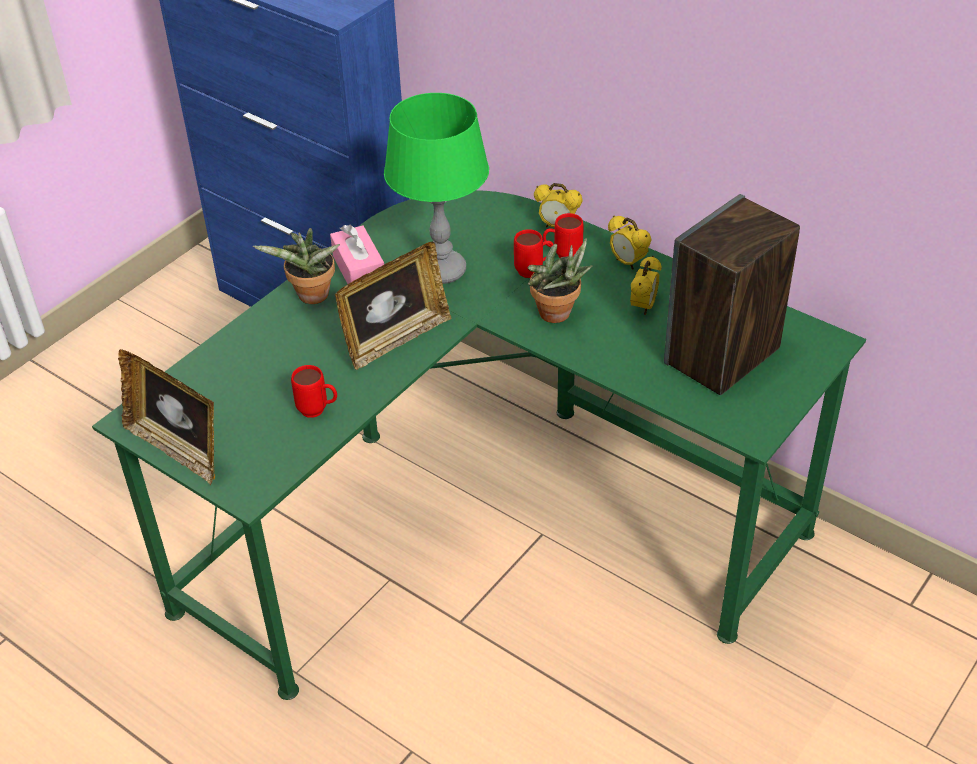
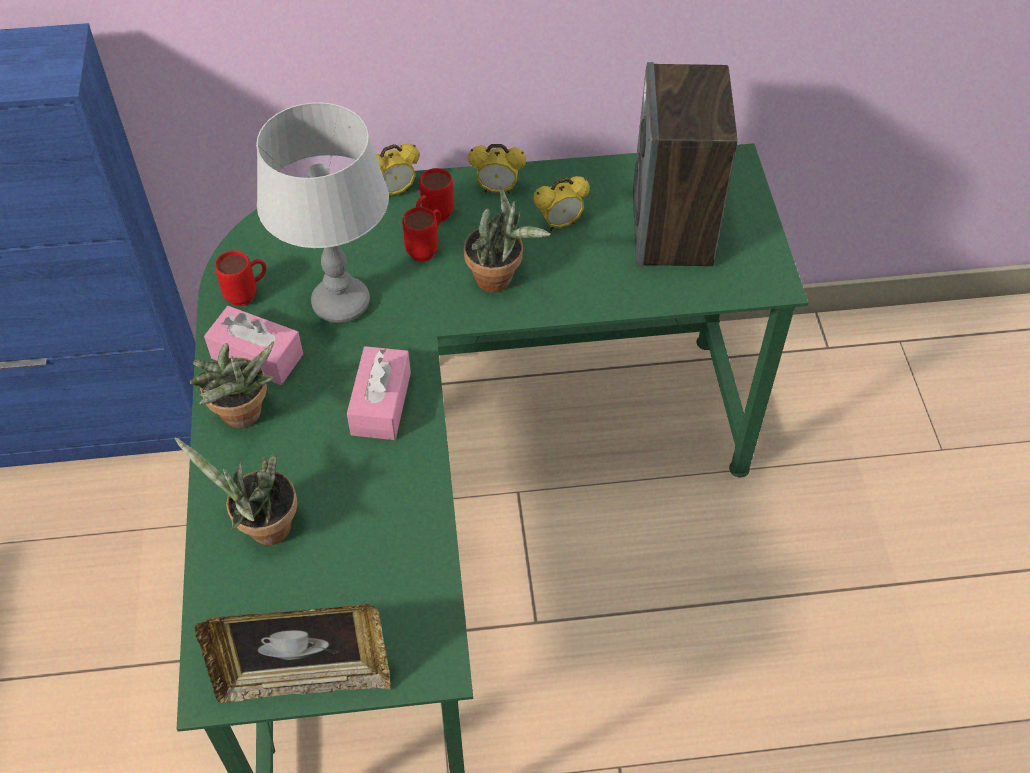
camera: 45 degrees left, 10 degrees up
red mug [291,365,337,418] -> red mug moved to [215,251,266,306]
picture frame [335,242,452,370] -> pink tissue box [347,346,411,440]
green table lamp [384,93,489,284] -> grey table lamp [256,102,389,323]
alarm clock [630,256,662,315] -> alarm clock turned 90 degrees clockwise [533,176,590,231]
none -> potted plant [174,438,298,545]

